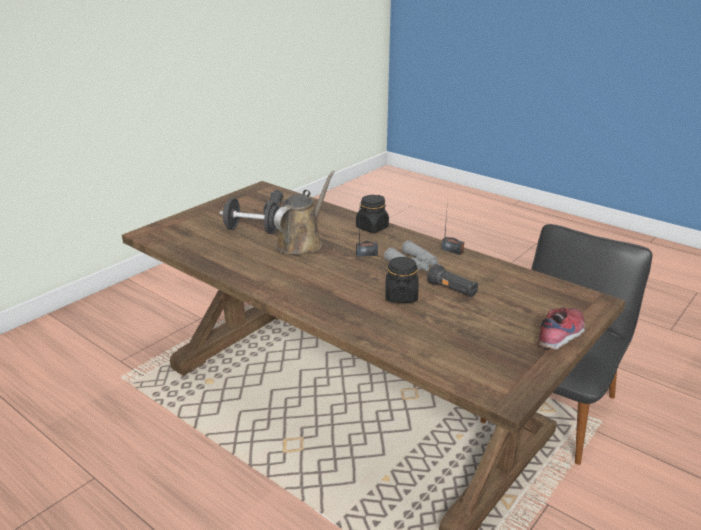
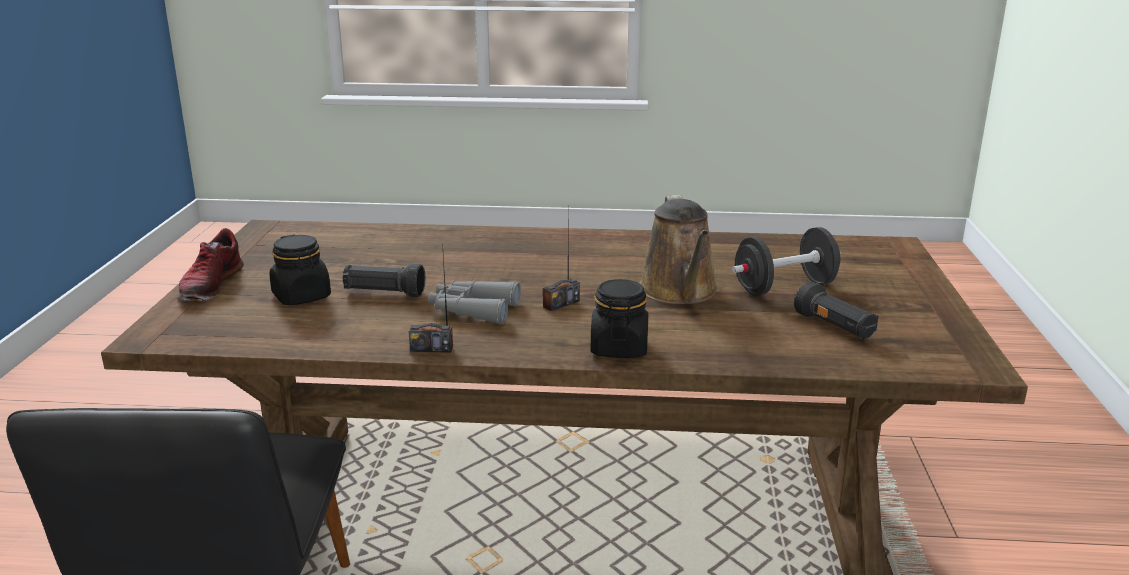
camera: 145 degrees right, 5 degrees down
black jar [385,257,419,303] -> black jar moved to [269,234,331,305]

